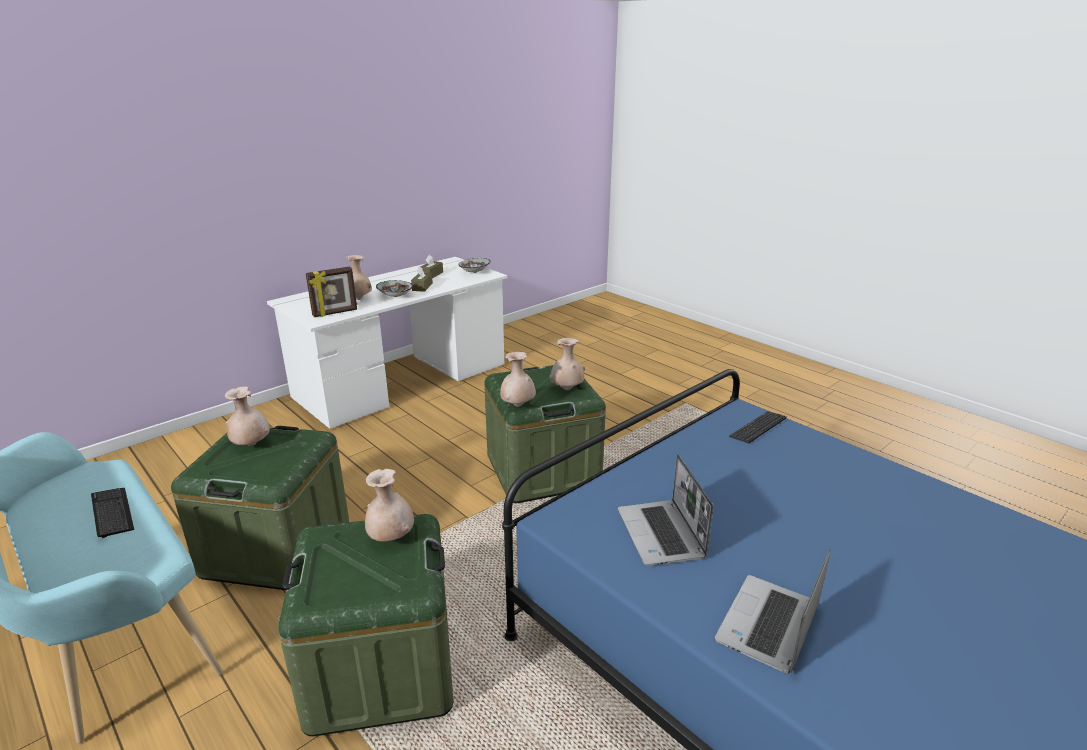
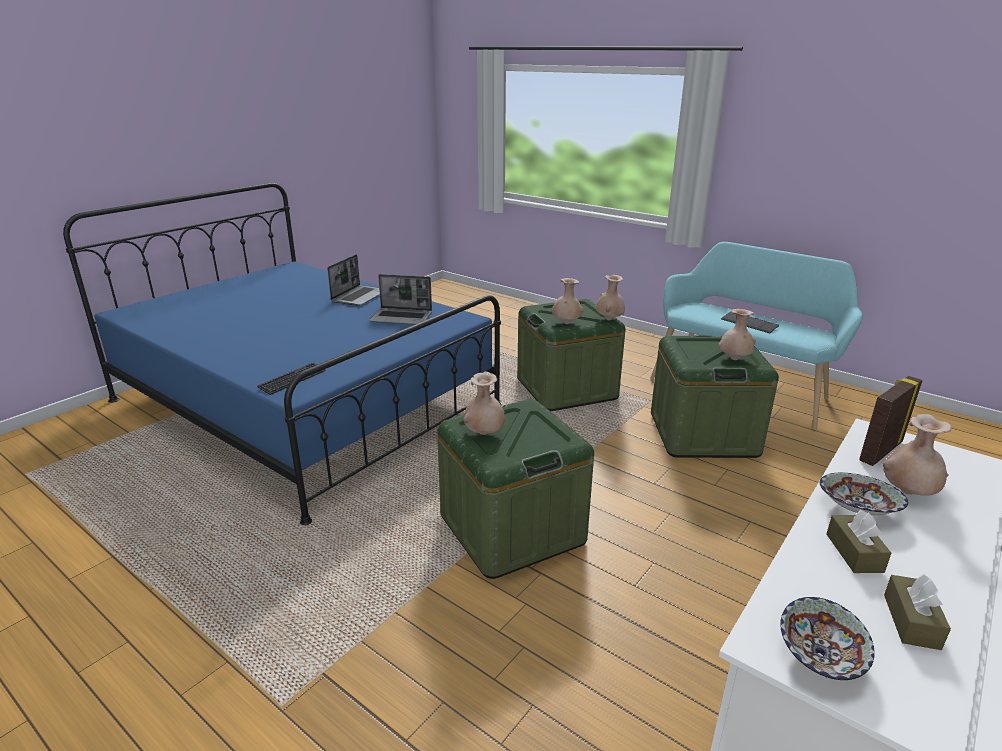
camera: 170 degrees right, 0 degrees up
beige vase [500,352,536,407] -> beige vase moved to [596,275,625,320]
laptop [618,454,714,566] -> laptop turned 120 degrees clockwise [369,274,432,325]

